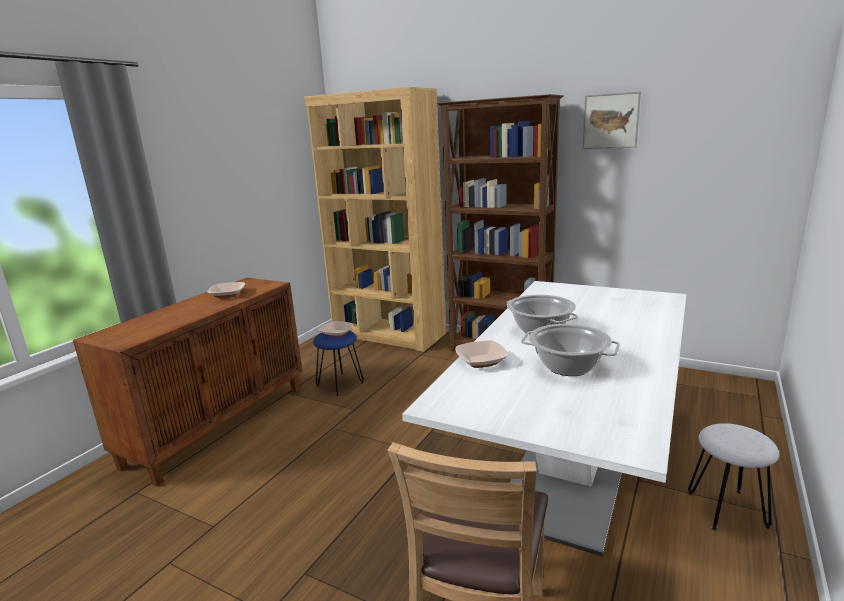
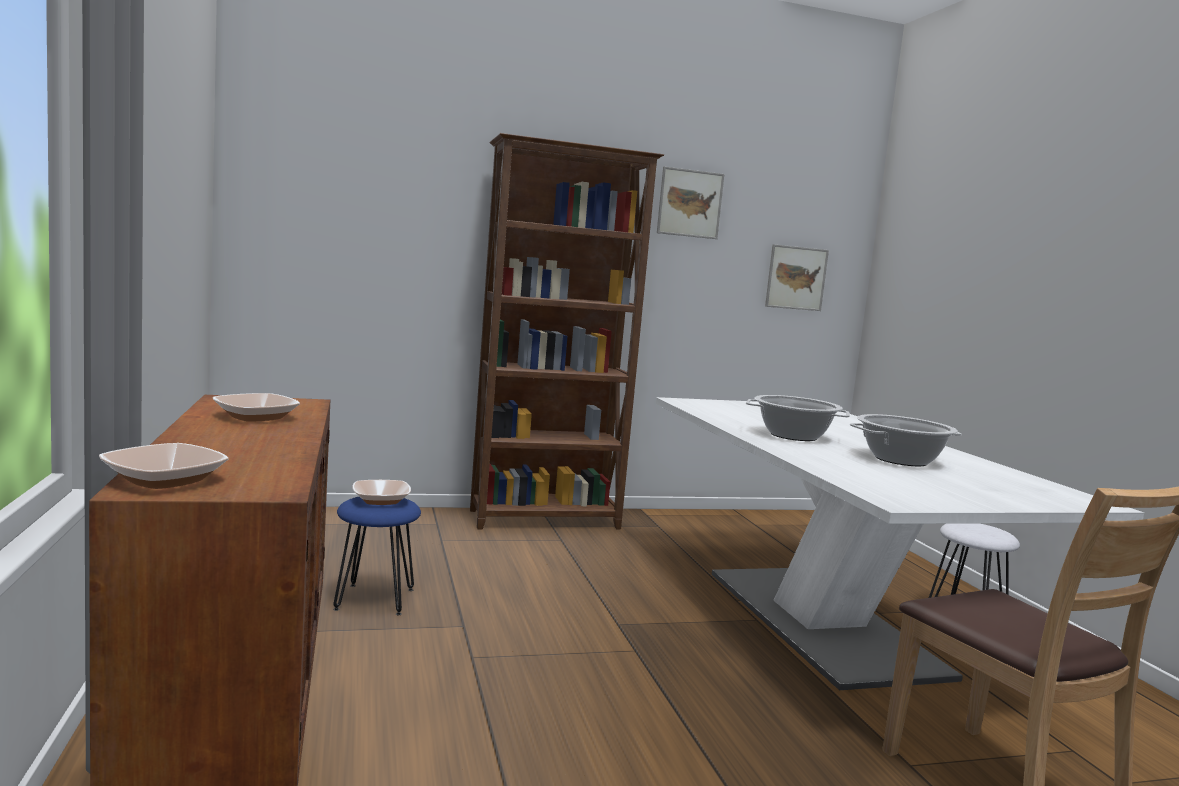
camera: 45 degrees left, 10 degrees down
brown bookcase [304,87,446,352] -> none
bowl [455,340,508,368] -> bowl moved to [99,443,229,489]
none -> picture [765,244,829,311]

